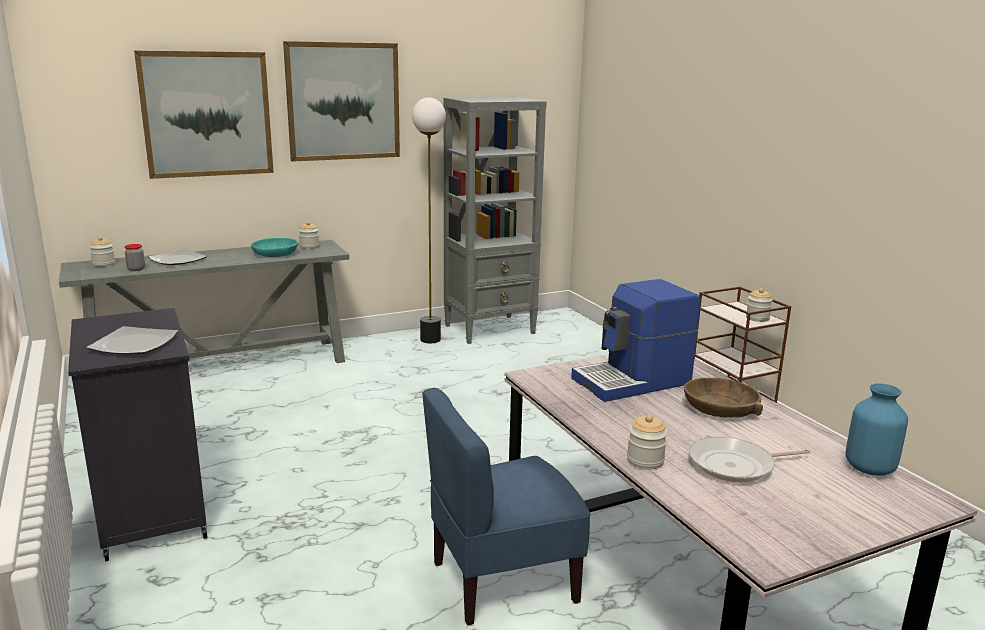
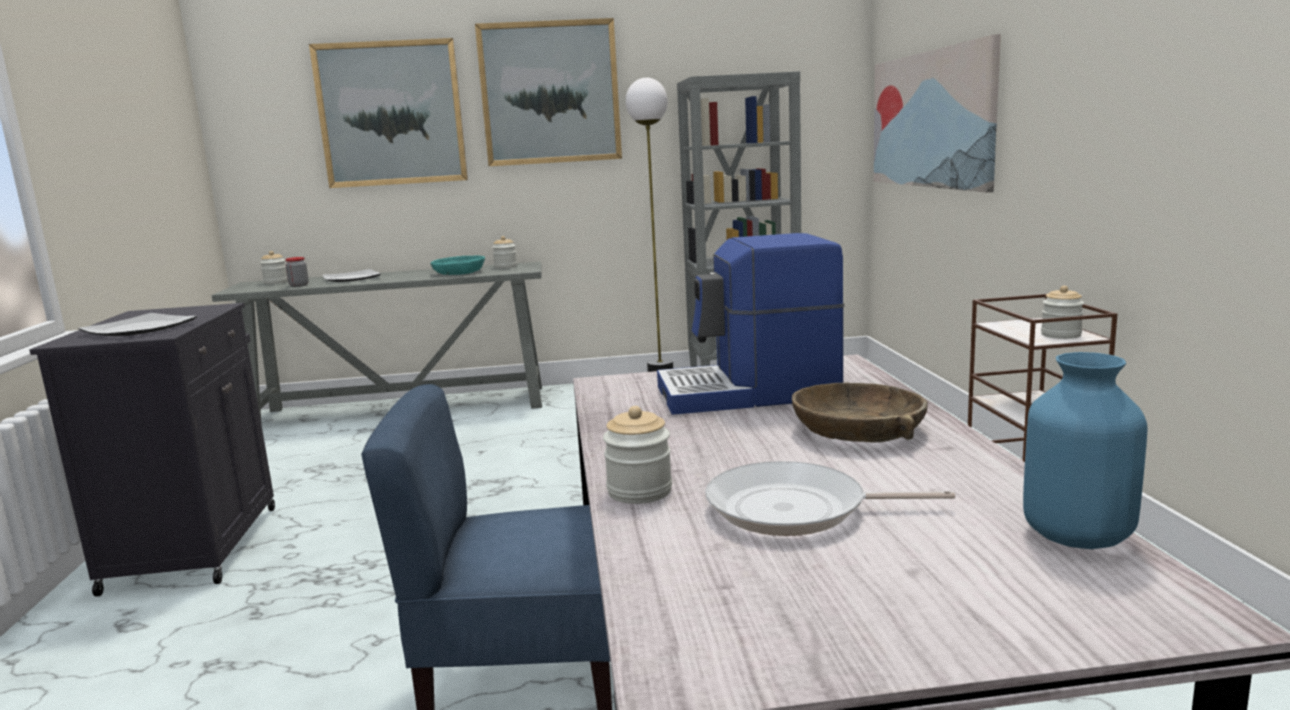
camera: 20 degrees right, 5 degrees down
none -> picture [874,34,1001,193]

